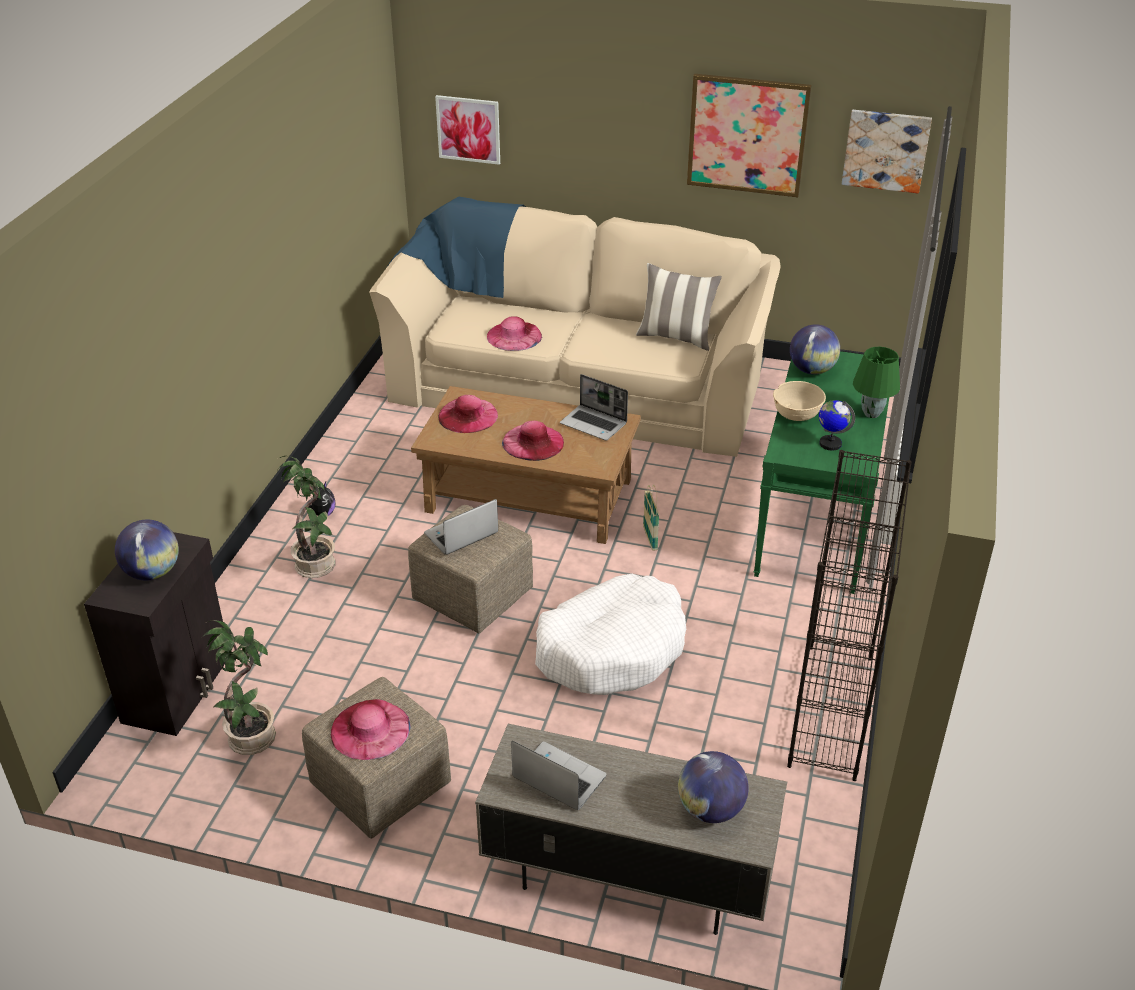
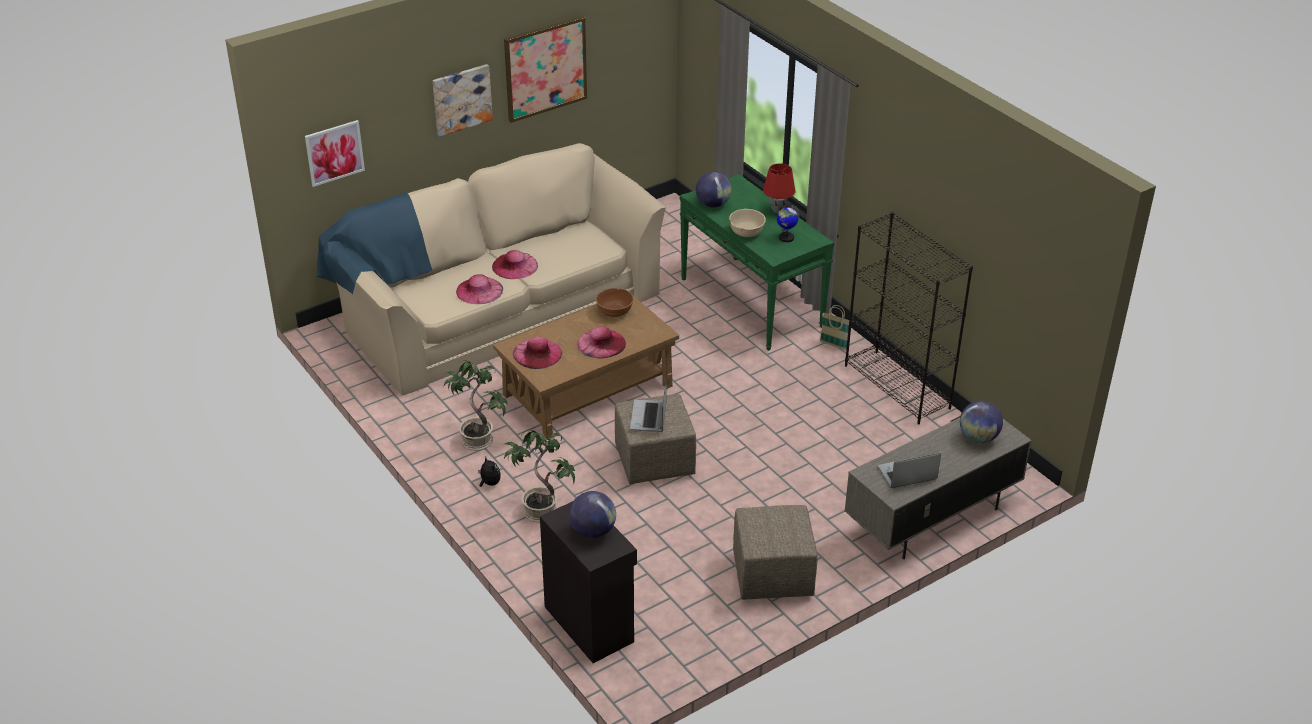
camera: 50 degrees left, 0 degrees up
potted plant [202,621,276,755] -> potted plant moved to [443,360,507,451]
pink hat [331,699,410,760] -> pink hat moved to [492,250,538,279]
white dog bed [535,574,686,695] -> none
laptop [560,374,628,441] -> brown bowl [596,288,633,317]
pillow [636,263,722,351] -> none
basket [643,485,659,551] -> basket moved to [820,305,849,350]
picture [842,110,932,193] -> picture moved to [433,64,493,137]
green table lamp [853,347,900,418] -> red table lamp [763,164,795,214]

